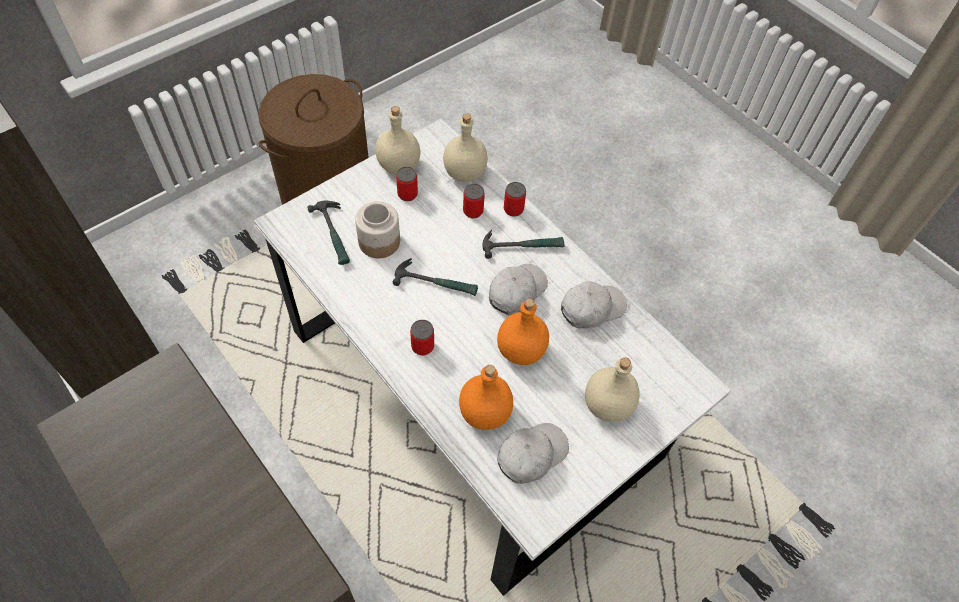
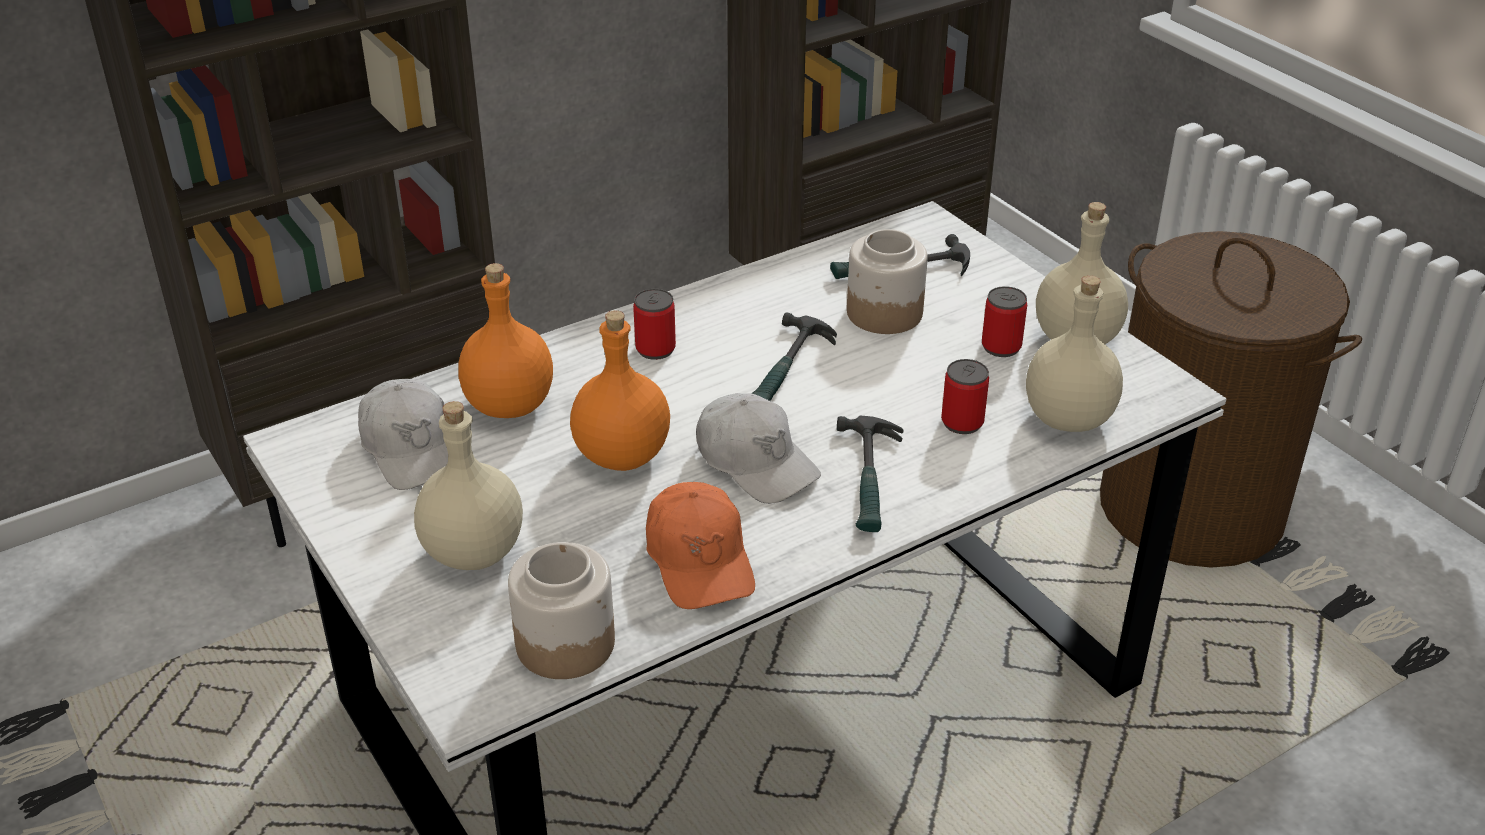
camera: 100 degrees right, 20 degrees down
can [504,182,526,217] -> none
white cap [561,281,627,328] -> orange cap [646,482,755,609]
none -> jar [508,542,615,679]

